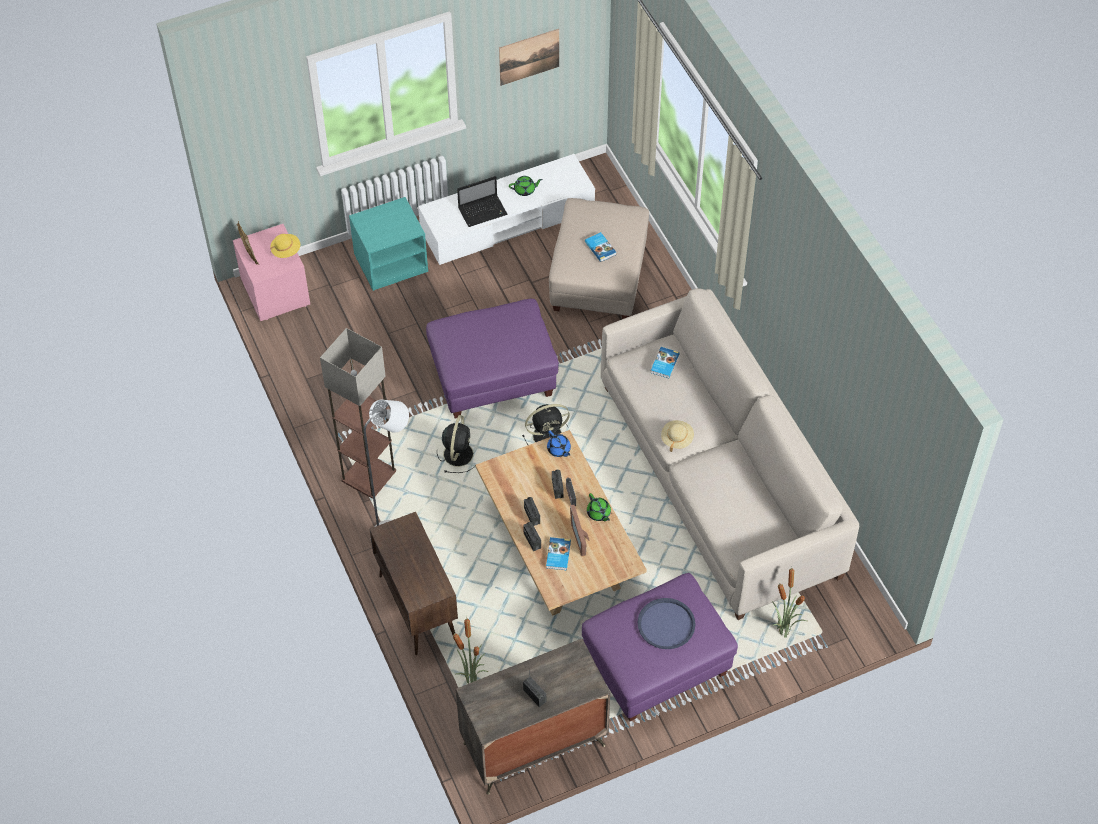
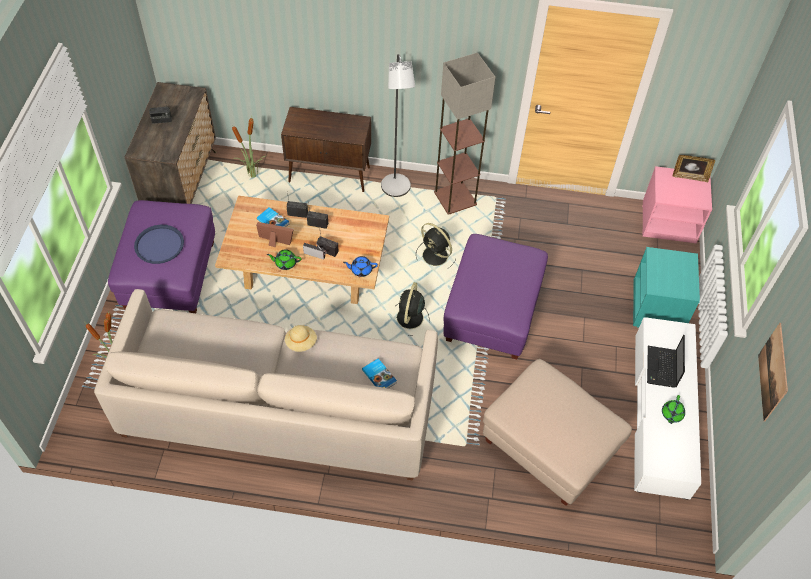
camera: 120 degrees right, 0 degrees up
yellow hat [270,234,300,258] -> none
book [585,232,616,262] -> none

